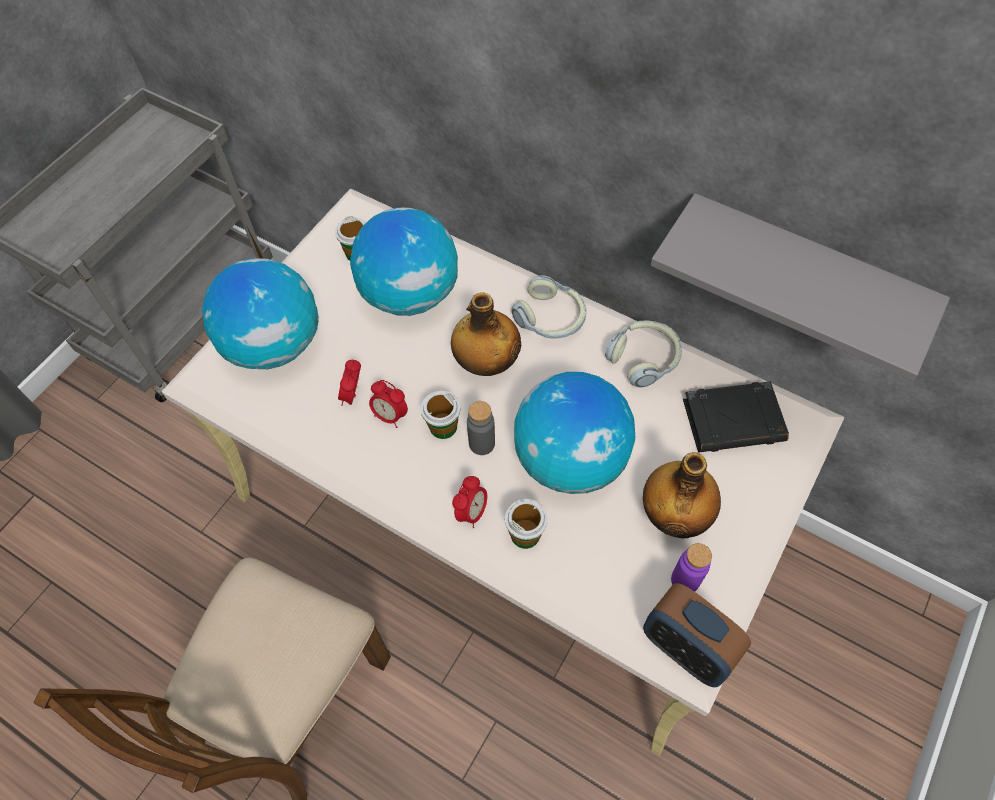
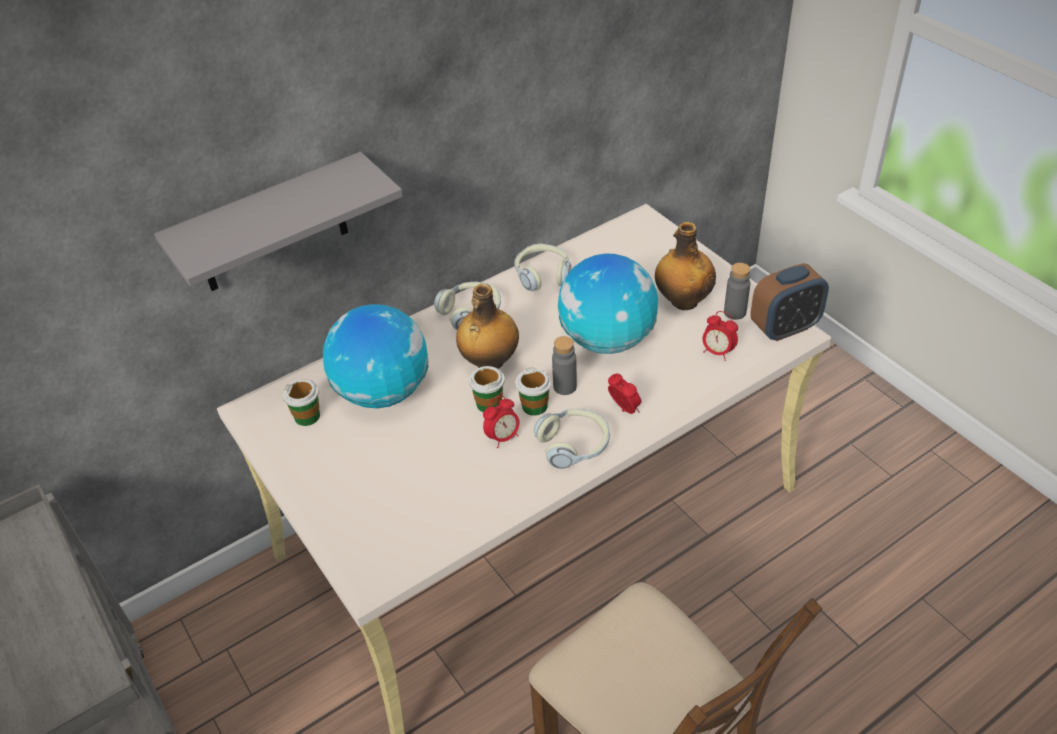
camera: 65 degrees left, 15 degrees down
globe [202,258,319,369] -> none
alarm clock [338,360,361,406] -> alarm clock moved to [703,311,738,361]
cup [505,499,548,549] -> cup moved to [469,366,505,412]
grey shelf [650,193,950,381] -> grey shelf moved to [154,152,403,291]
purple bottle [671,543,712,592] -> grey bottle [724,263,750,320]
black book [683,381,789,452] -> none
none -> headphones [534,408,610,469]

